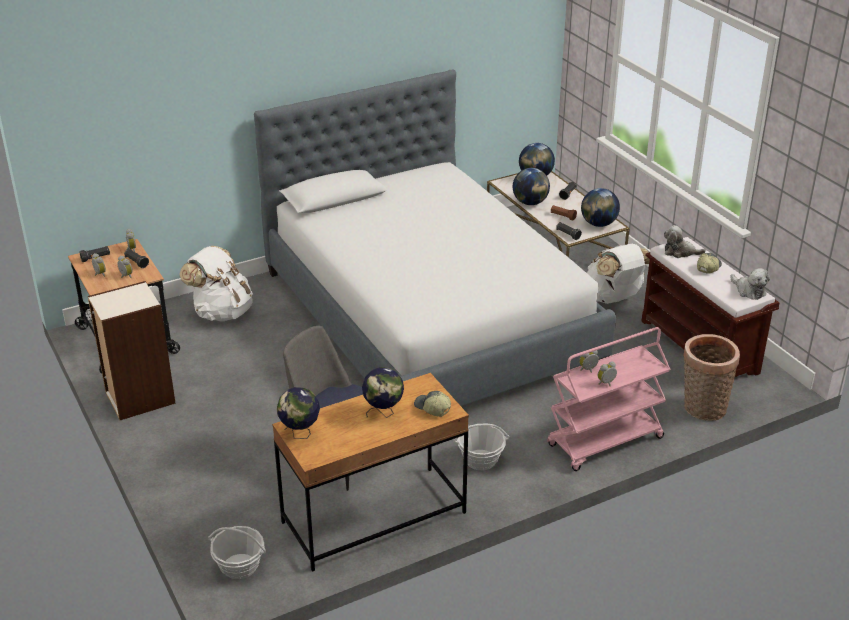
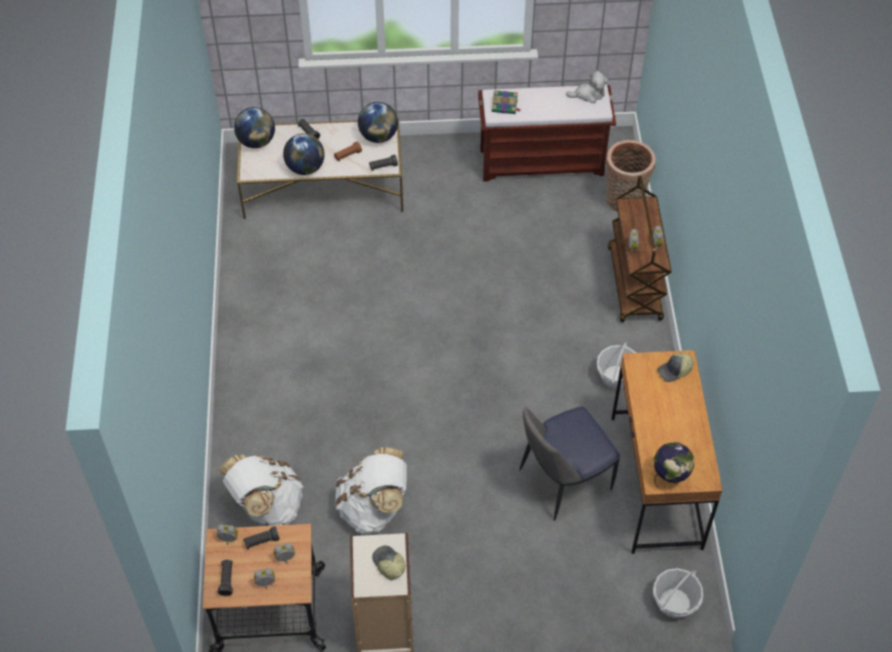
camera: 65 degrees left, 20 degrees up
bed [254,70,616,406] -> none
globe [362,367,404,418] -> none
pink cart [547,327,671,471] -> brown cart [608,176,672,322]
white backpack [587,244,650,304] -> white backpack moved to [335,447,407,534]
plush toy [664,225,706,258] -> book [492,90,521,114]
cap [697,253,722,274] -> cap moved to [372,546,405,580]

